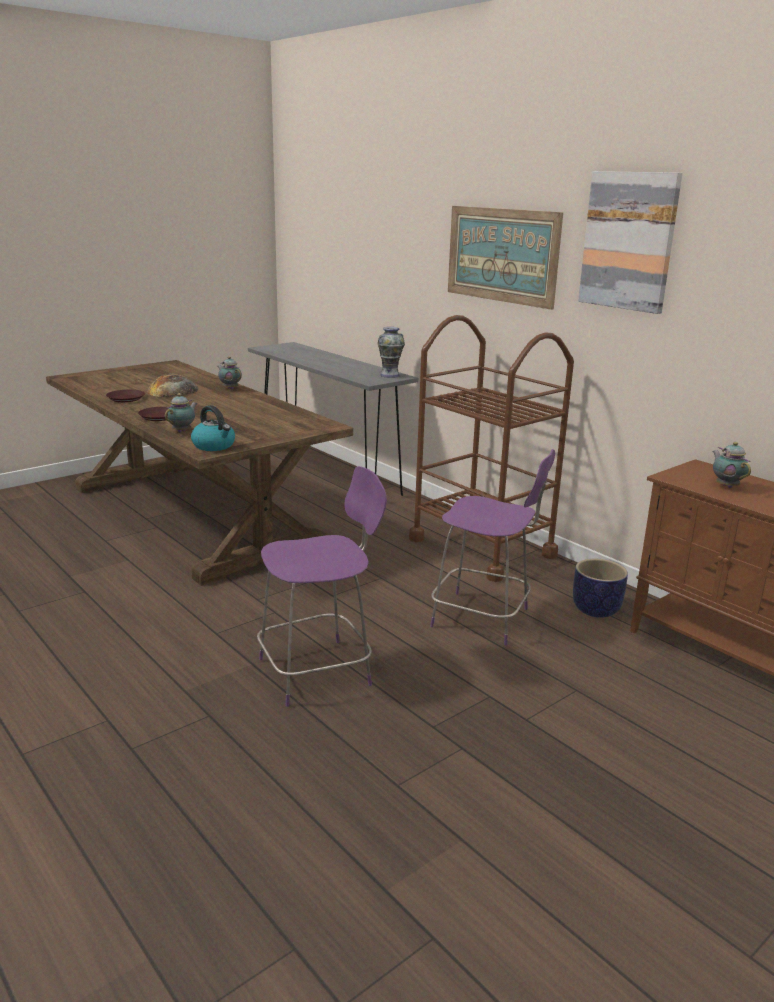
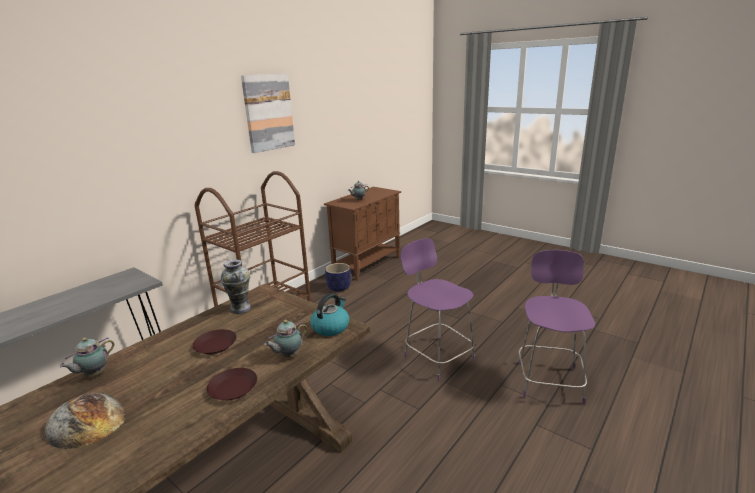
camera: 100 degrees left, 0 degrees up
brown plate [106,390,145,402] -> brown plate moved to [192,329,236,354]
teapot [165,393,197,432] -> teapot turned 60 degrees counterclockwise [264,320,307,357]
vase [377,327,405,378] -> vase moved to [221,259,251,314]
purple stool [430,449,555,645] -> purple stool moved to [518,250,595,405]
picture [448,206,563,310] -> none

